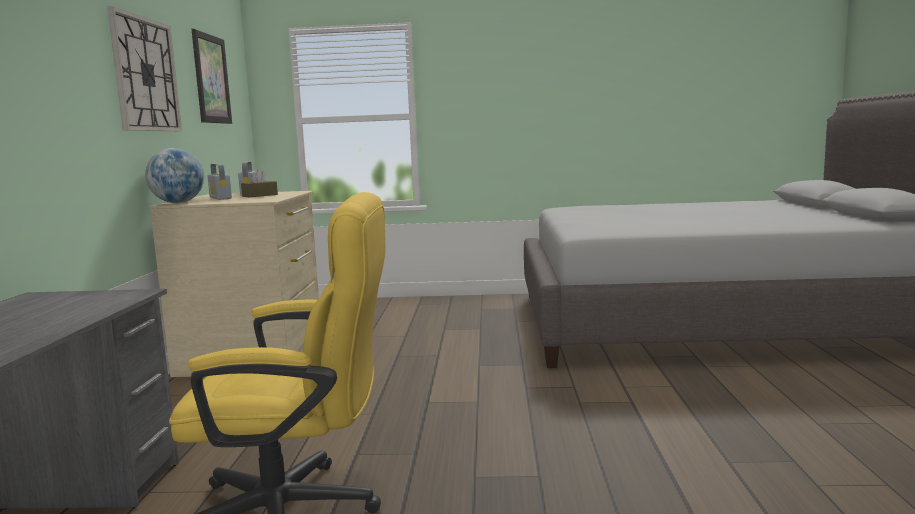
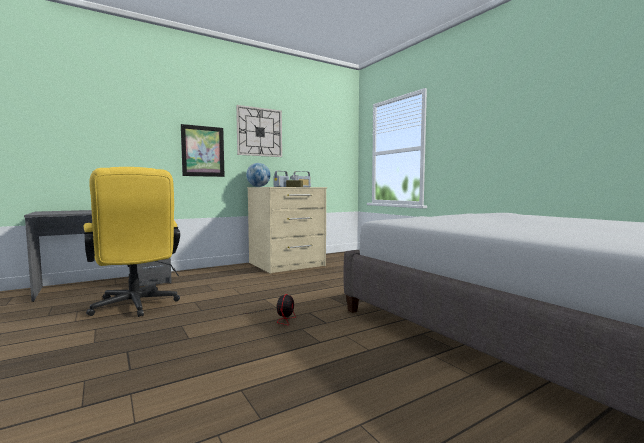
camera: 55 degrees right, 5 degrees down
picture [191,29,232,124] -> picture moved to [181,124,225,177]
none -> fan [254,294,296,326]

